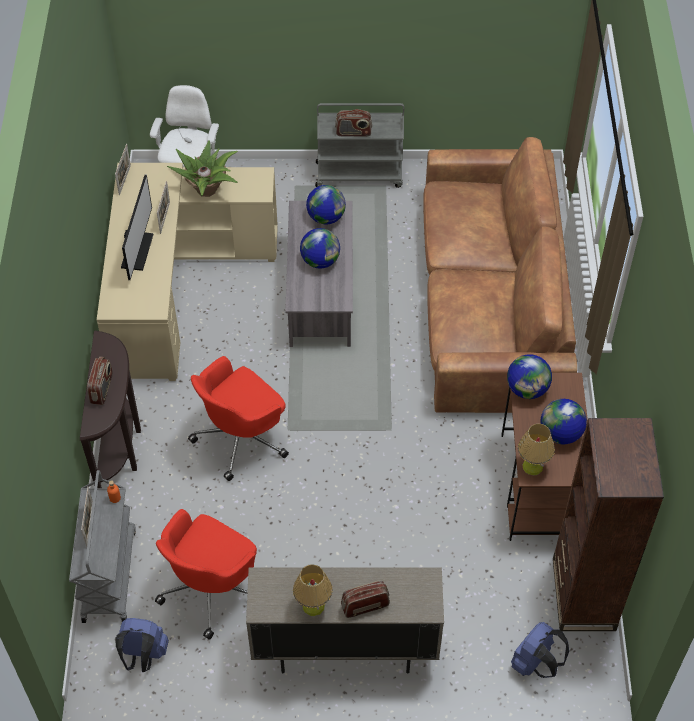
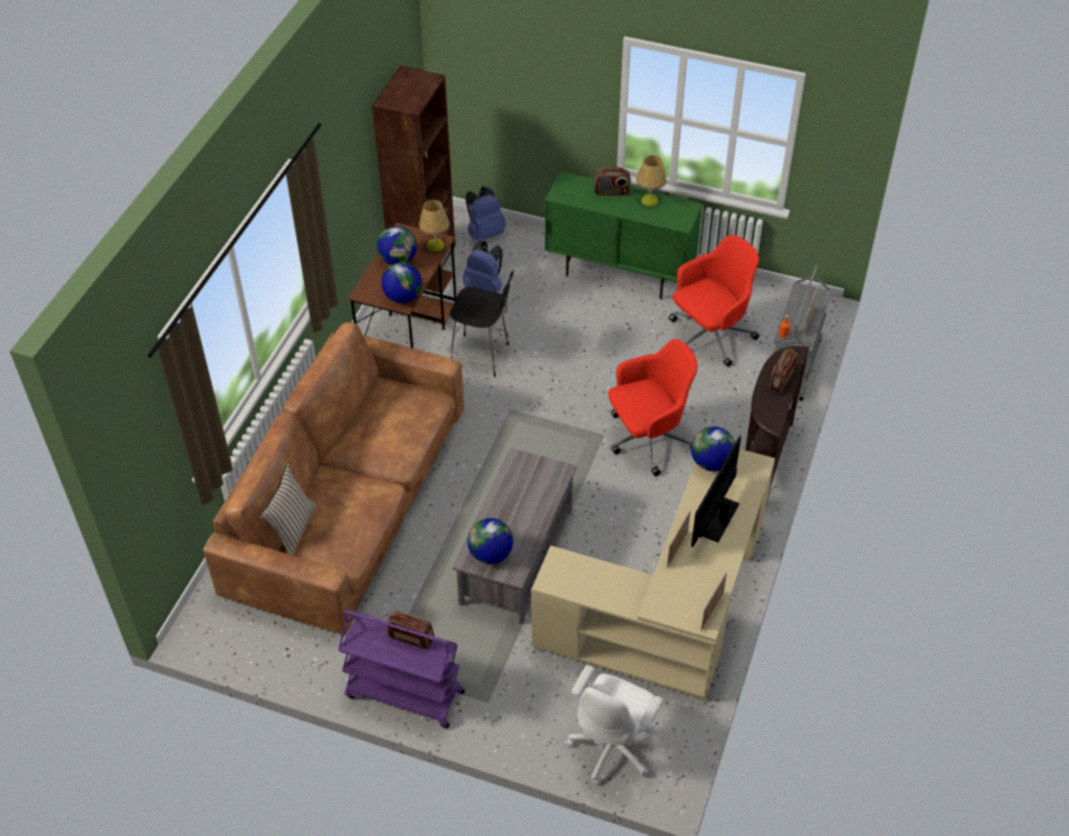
camera: 160 degrees left, 5 degrees down
blue backpack [115,618,169,672] -> blue backpack moved to [463,241,503,293]
potted plant [167,140,238,197] -> none
beige cabinet [246,567,444,673] -> green cabinet [545,172,703,299]
globe [300,228,340,269] -> globe moved to [691,426,735,471]
grey cart [315,103,404,188] -> purple cart [338,610,465,729]
none -> beige pillow [261,464,317,555]
none -> black stool [448,271,514,377]

